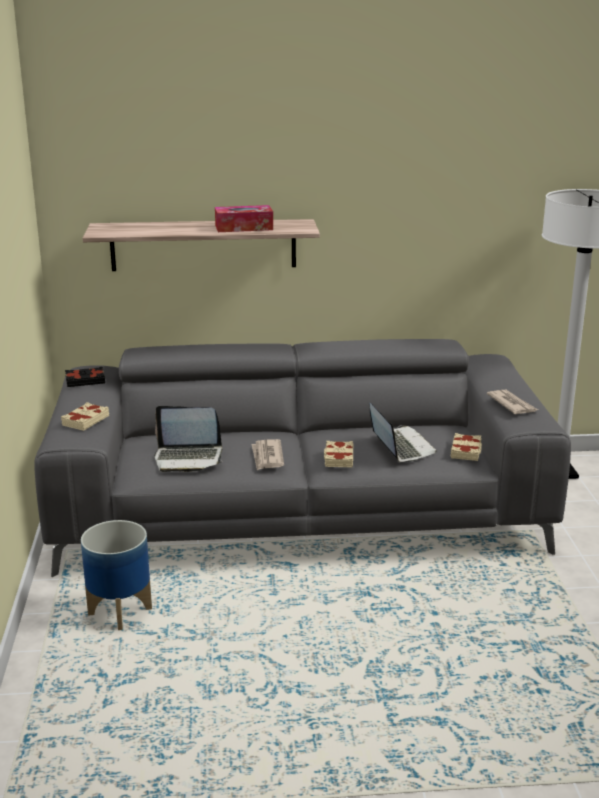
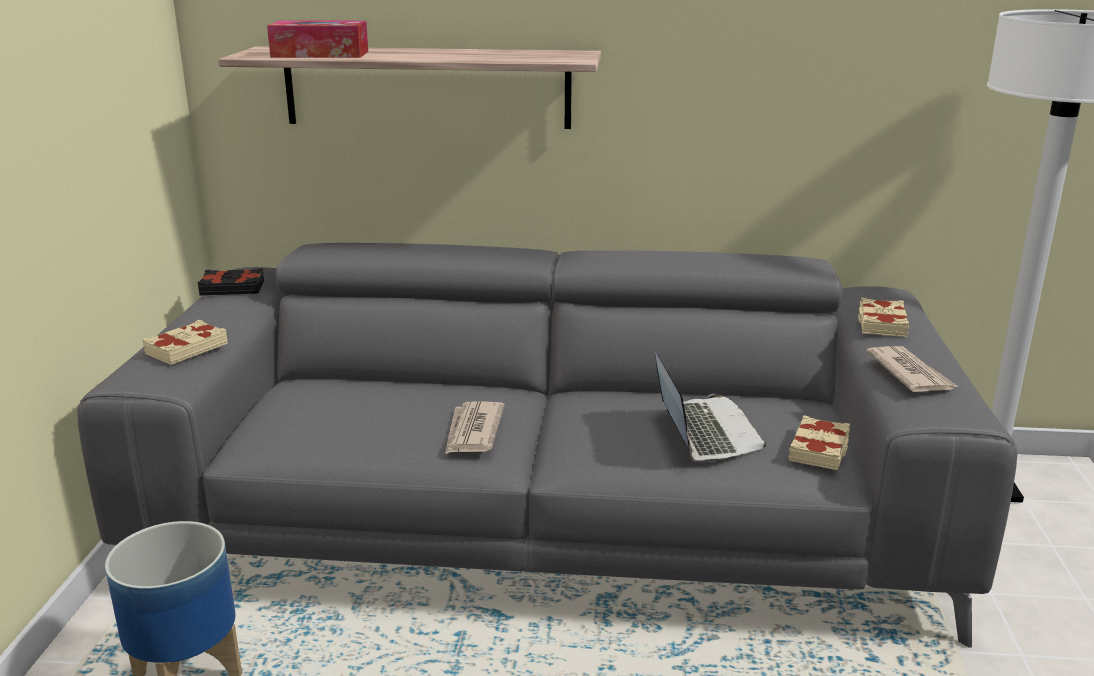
camera: 10 degrees right, 0 degrees up
laptop [154,406,223,472] -> none
tissue box [215,205,273,232] -> tissue box moved to [267,21,368,58]
beige book [324,441,353,467] -> beige book moved to [858,298,909,337]

